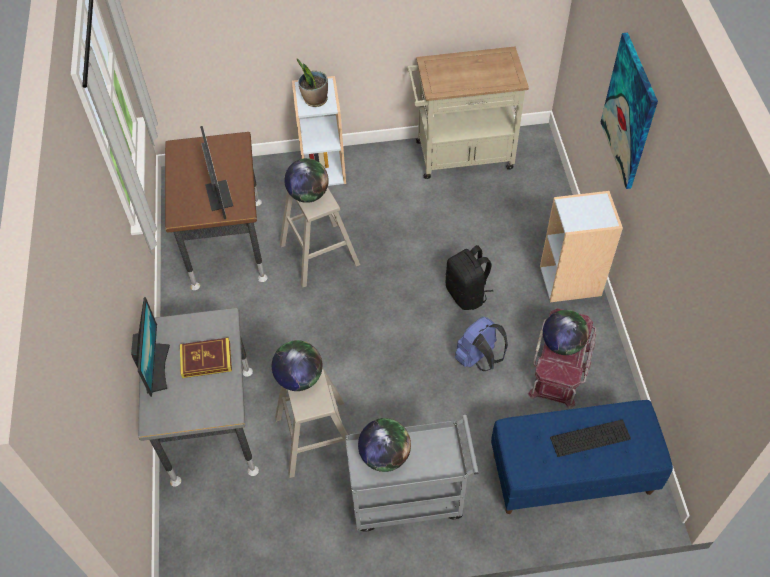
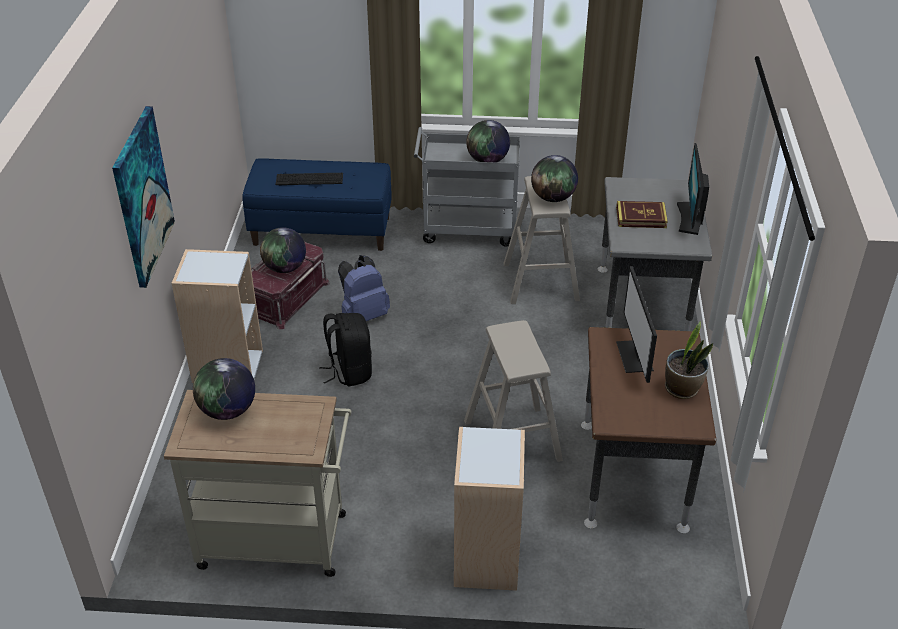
camera: 170 degrees left, 15 degrees down
globe [284,158,329,203] -> globe moved to [193,358,255,420]
potted plant [297,58,328,107] -> potted plant moved to [665,321,713,399]

